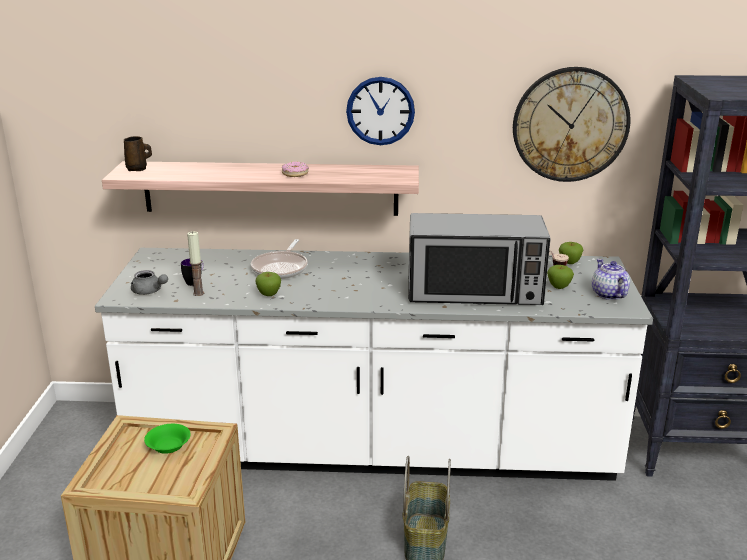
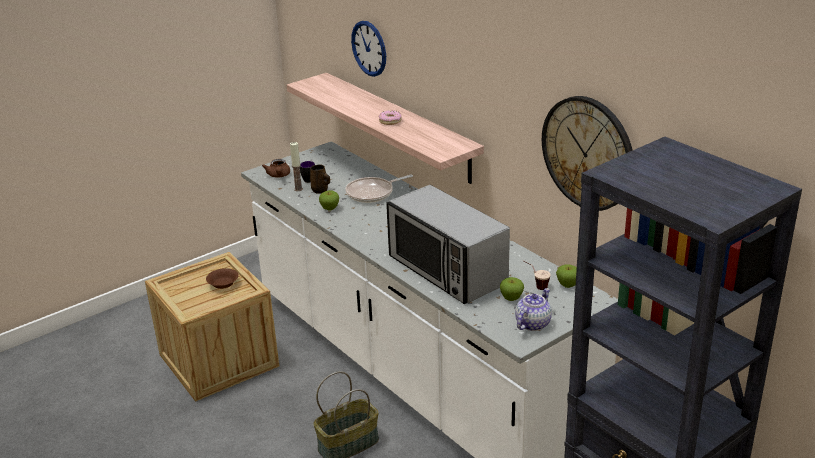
camera: 50 degrees right, 5 degrees up
brown mug [124,136,152,171] -> brown mug moved to [310,164,330,194]
grey teapot [131,270,168,295] -> brown teapot [262,159,290,178]
green bowl [144,424,191,454] -> brown bowl [206,268,239,289]
wall clock [346,77,415,145] -> wall clock moved to [351,21,386,77]

